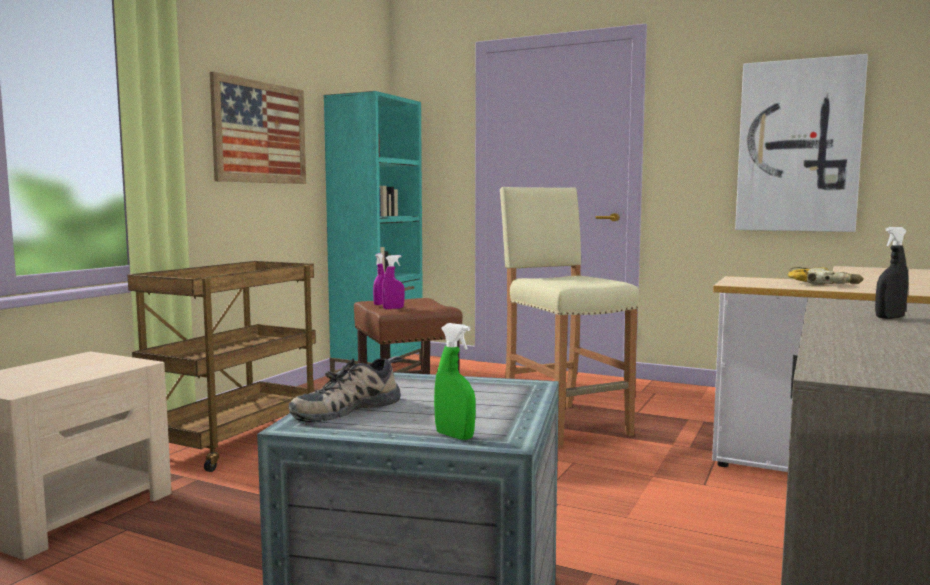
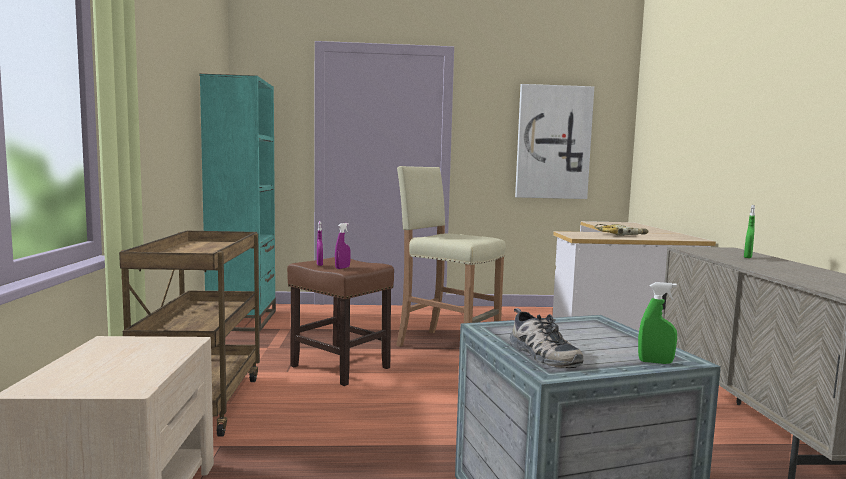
camera: 30 degrees left, 0 degrees up
picture [210,71,306,184] -> none
shoe [289,356,402,422] -> shoe turned 45 degrees counterclockwise [510,308,583,368]
black spray bottle [875,227,908,319] -> green spray bottle [744,205,755,258]

